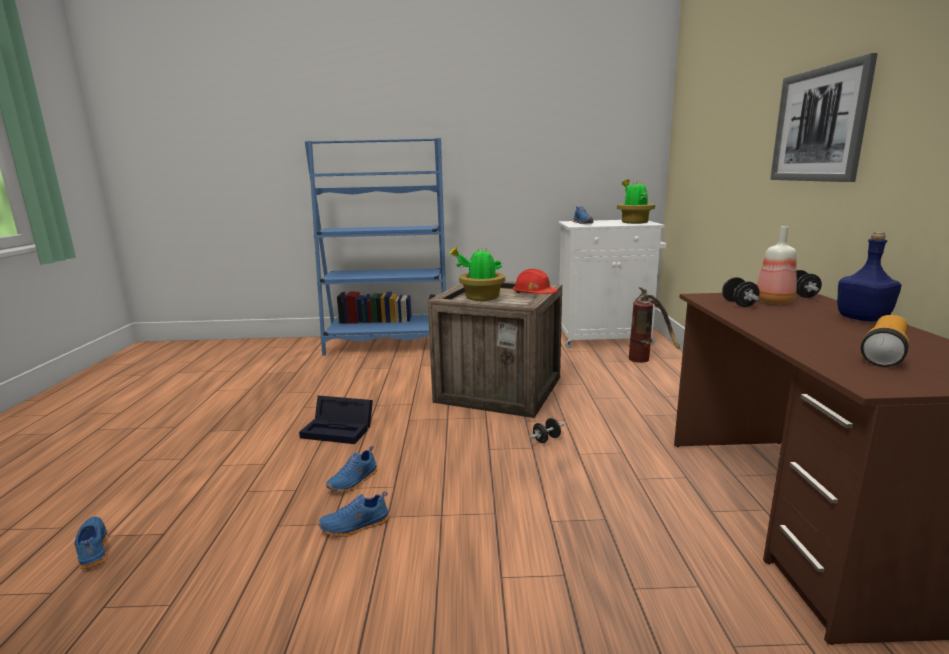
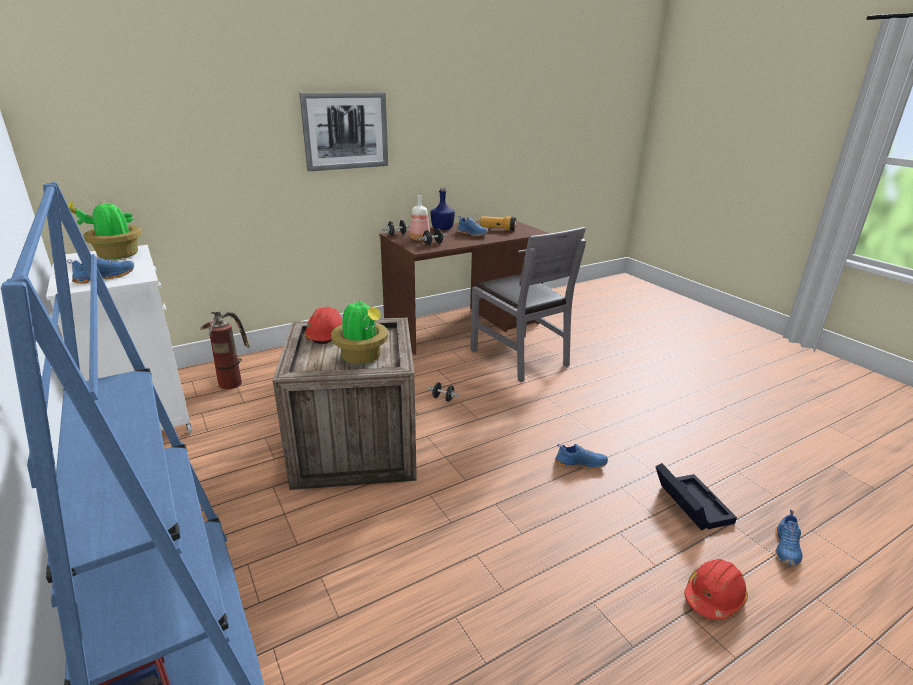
camera: 120 degrees left, 10 degrees up
black storage box [299,396,373,444] -> black storage box moved to [655,463,737,531]
blue shoe [318,491,390,537] -> blue shoe moved to [457,216,488,236]
none -> grey chair [470,227,586,382]
none -> red hard hat [684,559,748,620]

